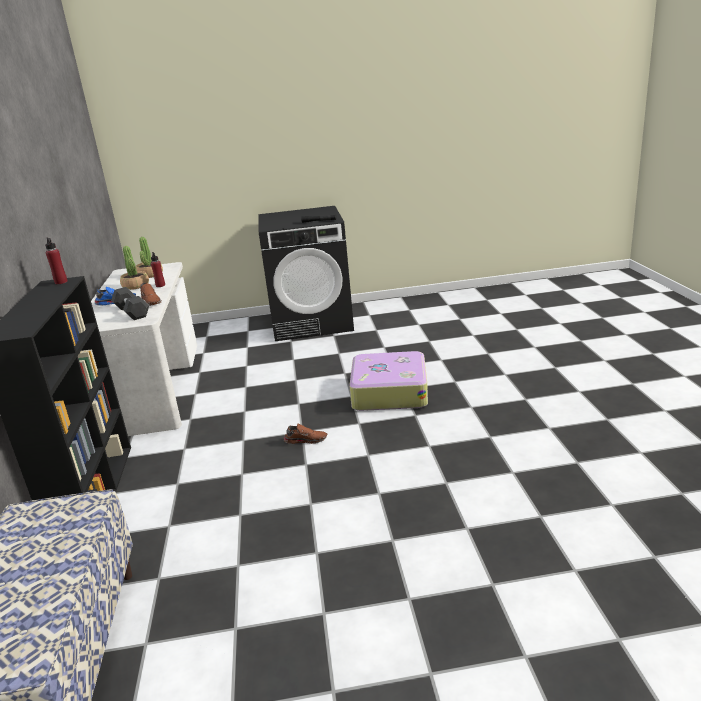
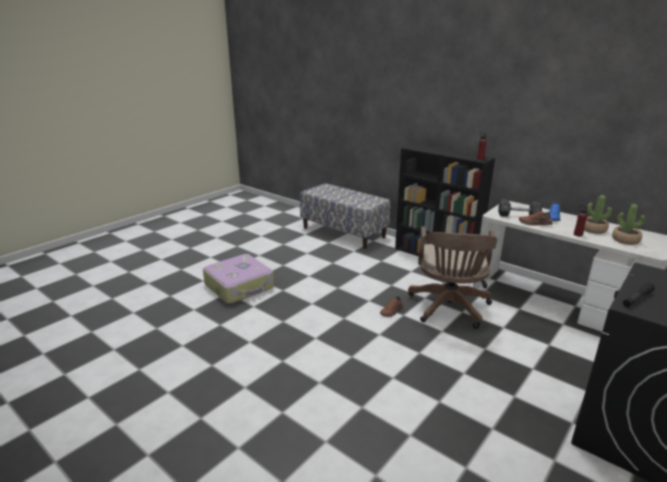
camera: 135 degrees right, 0 degrees up
suitcase [349,351,428,411] -> suitcase moved to [203,254,274,304]
none -> brown office chair [408,226,497,329]

